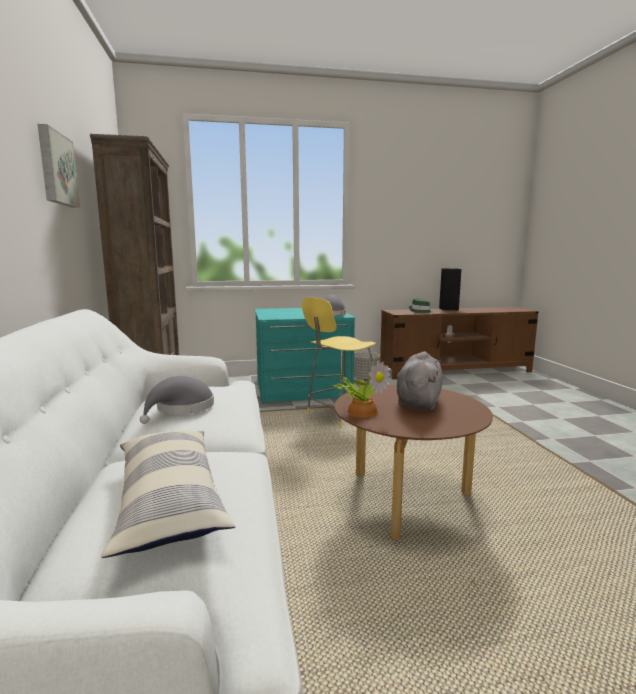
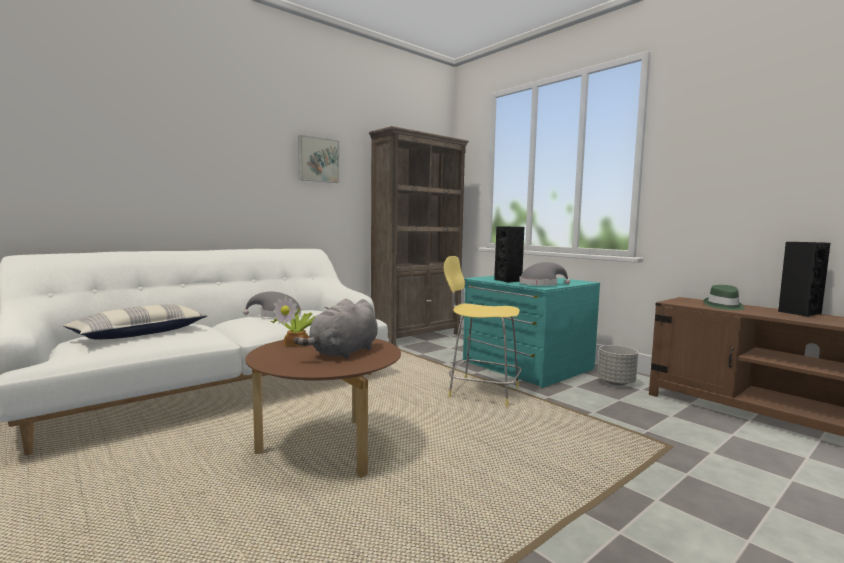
camera: 60 degrees right, 5 degrees down
grey plush toy [397,351,443,410] -> grey plush toy turned 135 degrees clockwise [294,299,378,359]
none -> black speaker [494,226,525,283]

